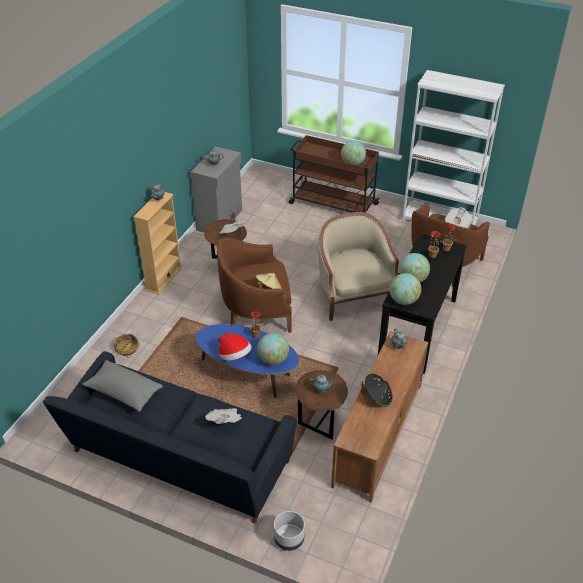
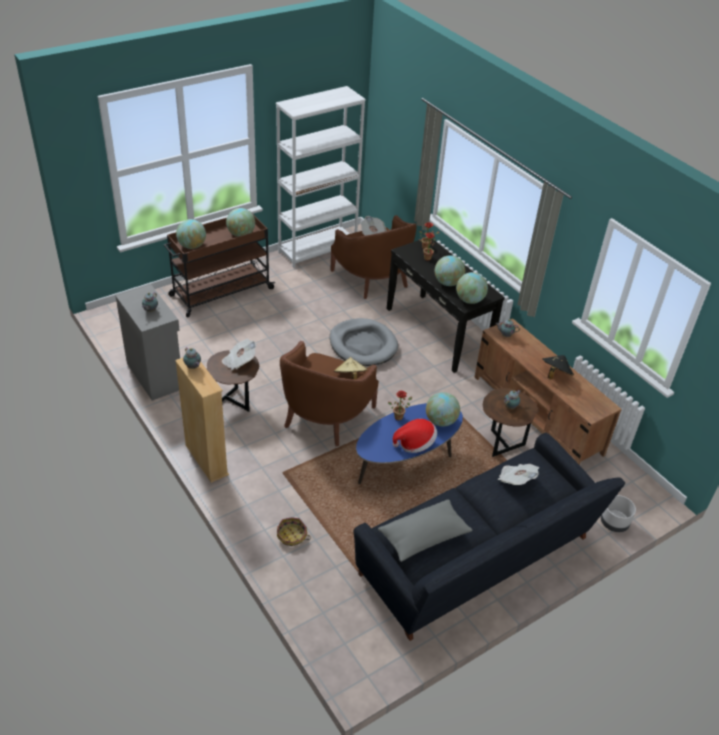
camera: 60 degrees left, 0 degrees up
beige armchair [318,212,399,321] -> grey dog bed [330,318,398,366]
none -> globe [176,219,206,249]

